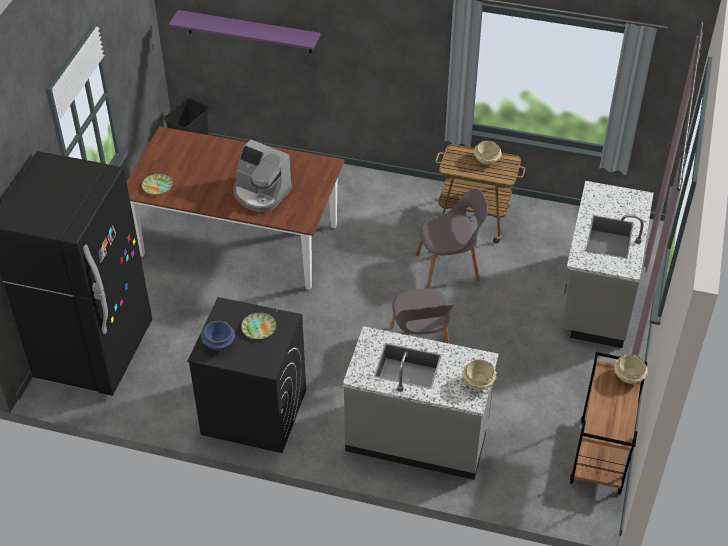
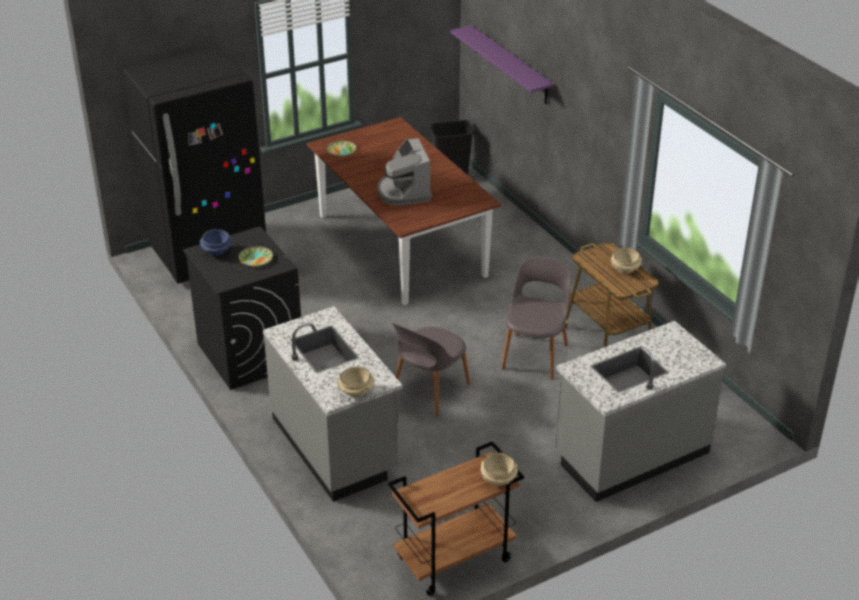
camera: 45 degrees right, 10 degrees down
grey chair [416,188,488,288] -> grey chair turned 105 degrees counterclockwise [501,257,571,380]

